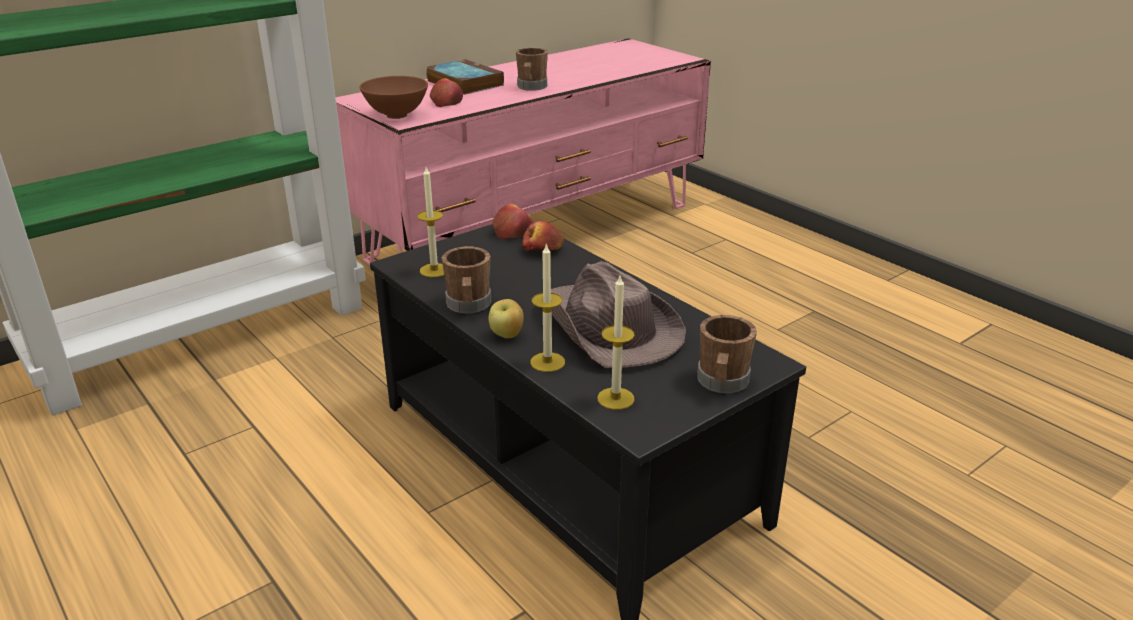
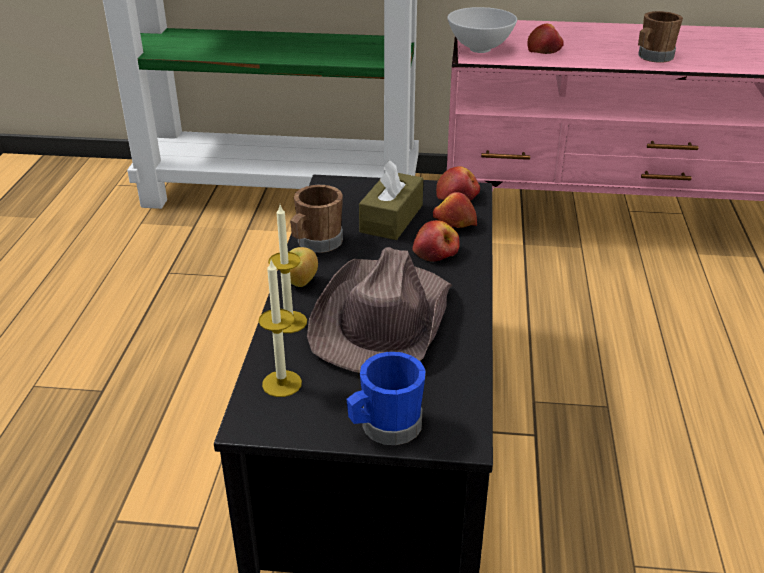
camera: 45 degrees right, 5 degrees up
brown bowl [360,76,428,119] -> white bowl [448,7,517,53]
candle [417,167,444,277] -> none
book [426,59,504,95] -> none
brown mug [697,315,757,394] -> blue mug [347,352,426,445]
none -> brown tissue box [359,160,423,240]
none -> apple [412,220,460,262]

